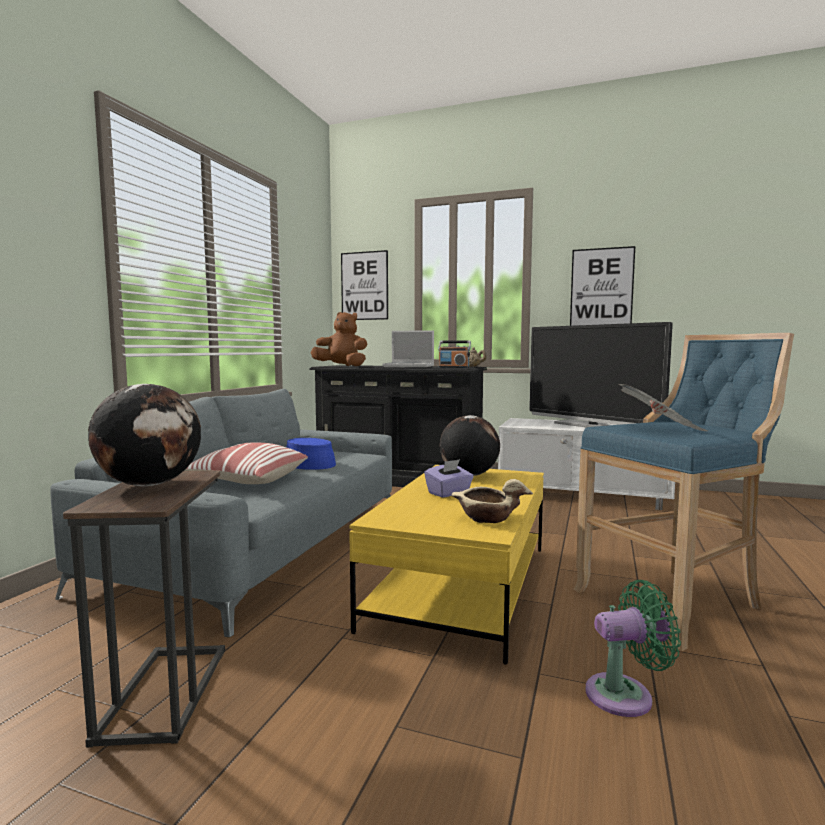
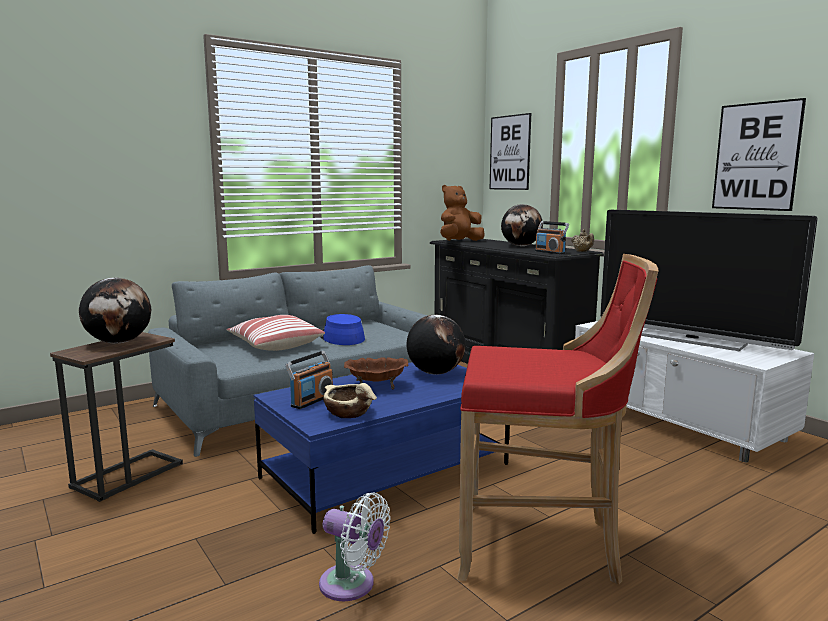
camera: 35 degrees right, 5 degrees up
brown plush toy [311,312,367,366] -> brown plush toy turned 90 degrees counterclockwise [440,185,485,241]
yellow coffee table [349,465,544,665] -> blue coffee table [254,362,509,534]
laptop [382,330,434,367] -> globe [501,204,543,246]
purple tissue box [424,459,474,498] -> brown bowl [344,357,408,390]
television [529,322,673,427] -> television turned 45 degrees counterclockwise [600,210,818,351]
blue stool [573,333,794,651] -> red stool [457,254,658,585]
green fan [586,580,681,717] -> white fan [319,493,390,601]
newspaper [618,384,708,431] -> none
none -> radio [285,351,333,409]

